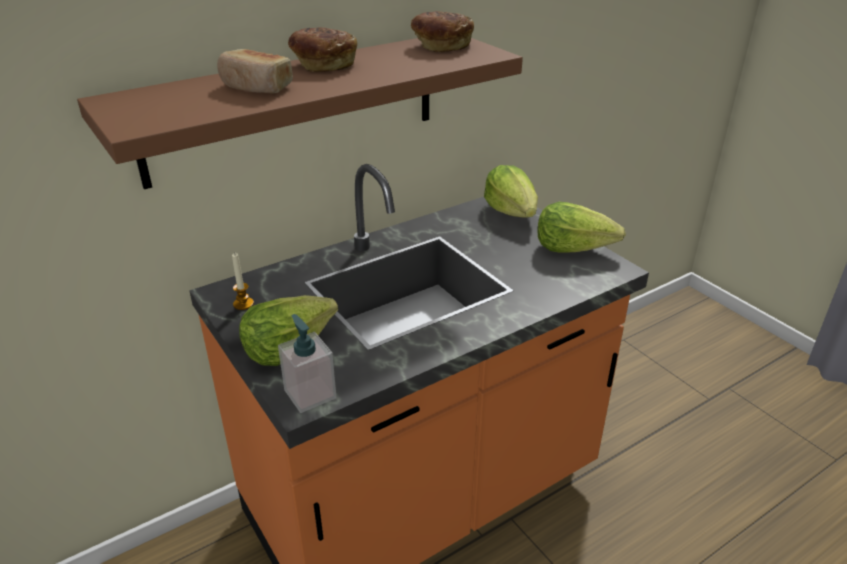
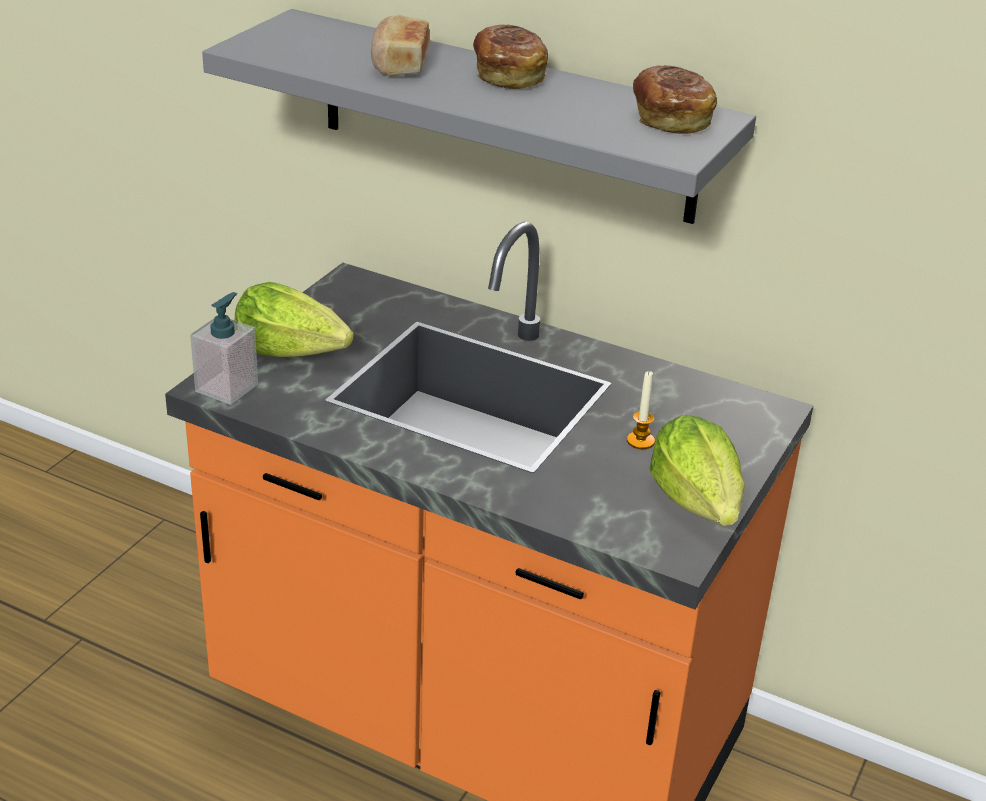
camera: 60 degrees right, 0 degrees up
brown shelf [77,38,523,189] -> grey shelf [202,9,756,224]
candle [232,253,254,310] -> candle moved to [627,371,655,449]
lettuce [484,165,538,218] -> none

